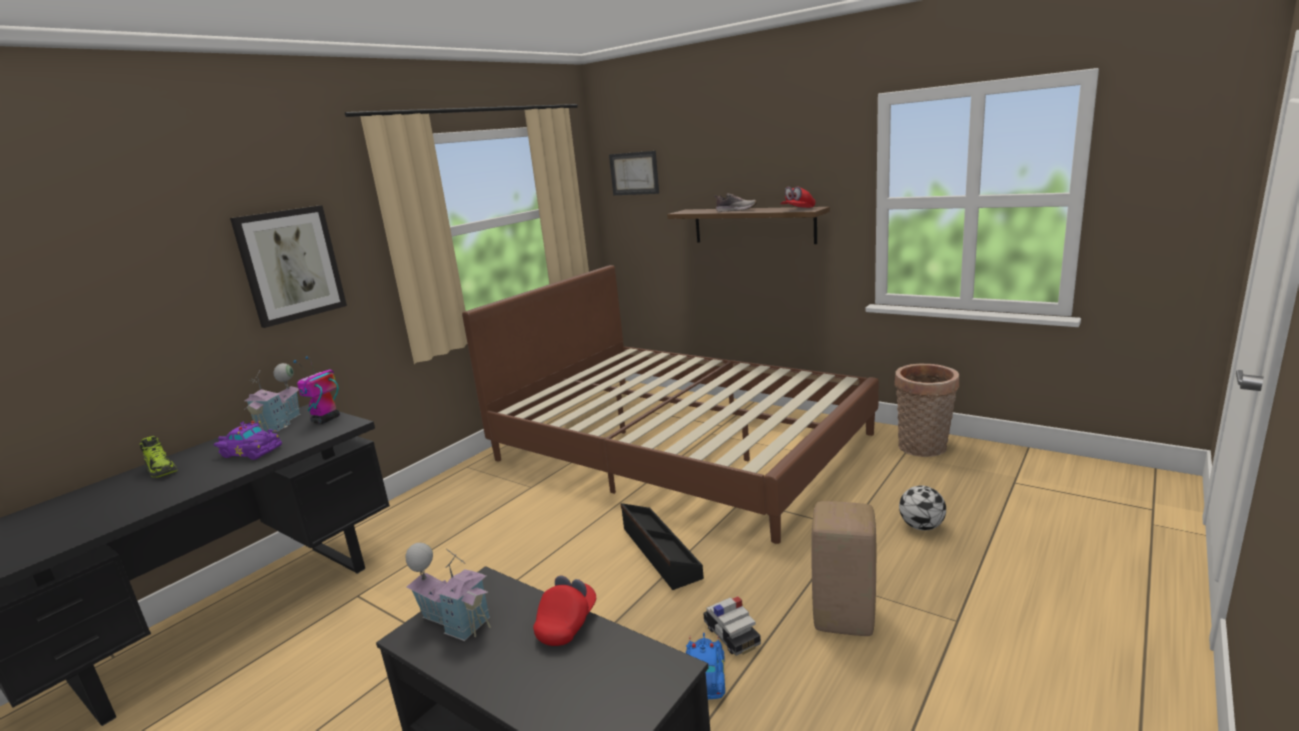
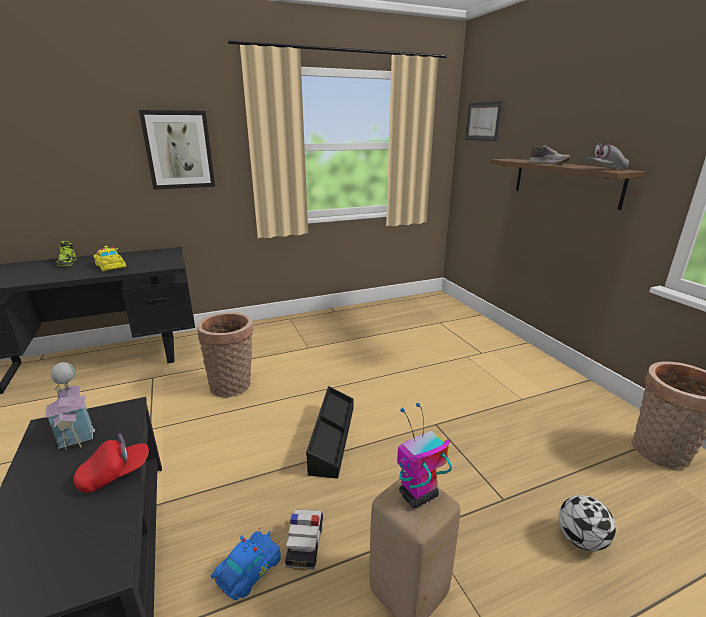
camera: 30 degrees right, 5 degrees up
purple toy car [214,421,282,460] -> yellow toy car [94,246,126,272]
toy house [244,363,300,432] -> none
toy robot [293,356,340,424] -> toy robot moved to [397,403,452,508]
brown bed [462,265,879,544] -> none
red cap [780,186,815,208] -> grey cap [585,143,629,169]
none -> basket [197,312,253,397]

